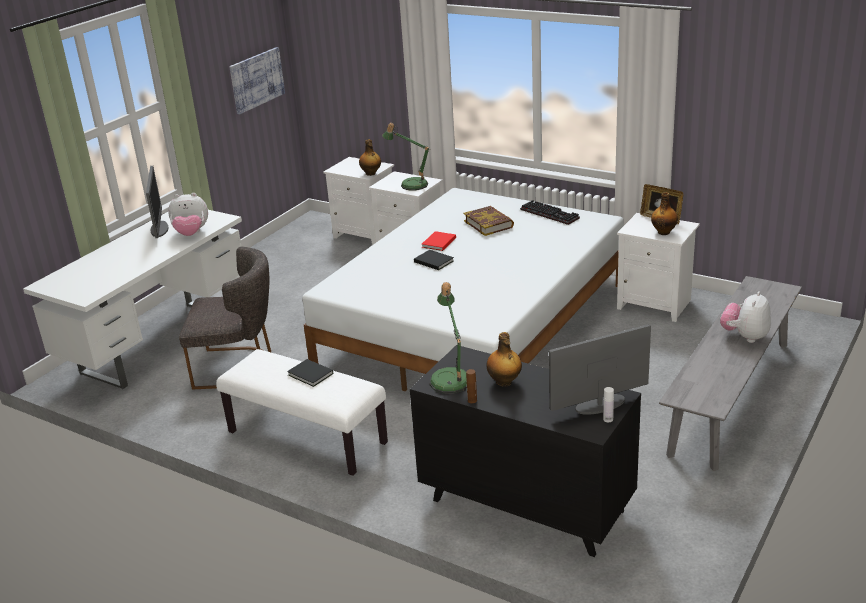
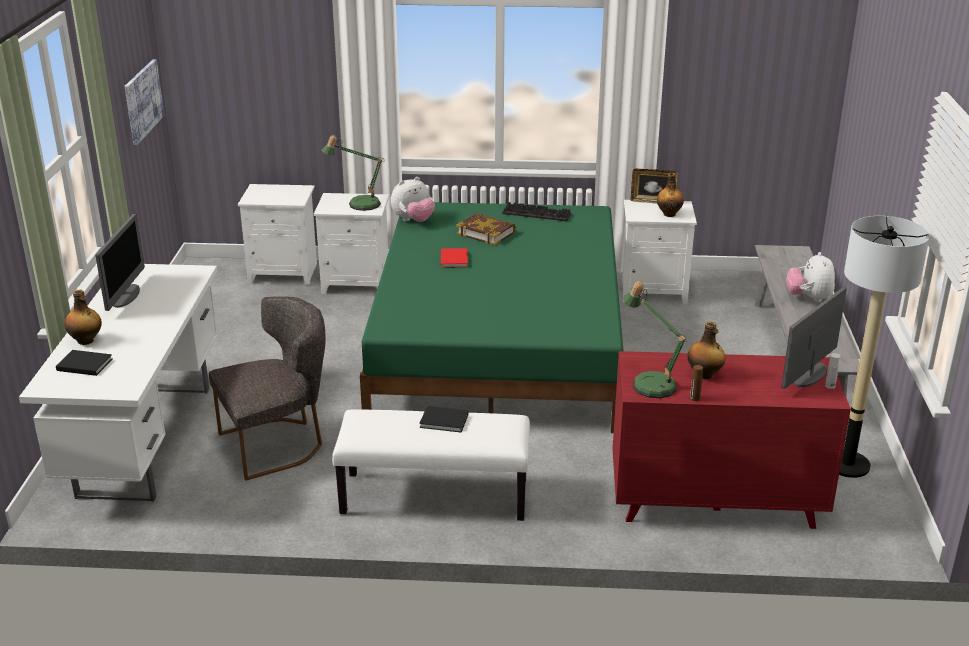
camera: 30 degrees left, 0 degrees up
monitor [146,166,168,238] -> monitor turned 45 degrees clockwise [95,214,145,311]
plush toy [168,193,208,236] -> plush toy moved to [391,177,435,222]
white bed [302,188,624,391] -> green bed [360,202,623,433]
bottle [359,139,381,176] -> bottle moved to [65,290,102,345]
black dresser [410,345,641,557] -> red dresser [613,351,851,529]
black book [414,250,454,270] -> black book moved to [56,350,112,376]
none -> floor lamp [839,216,930,478]

